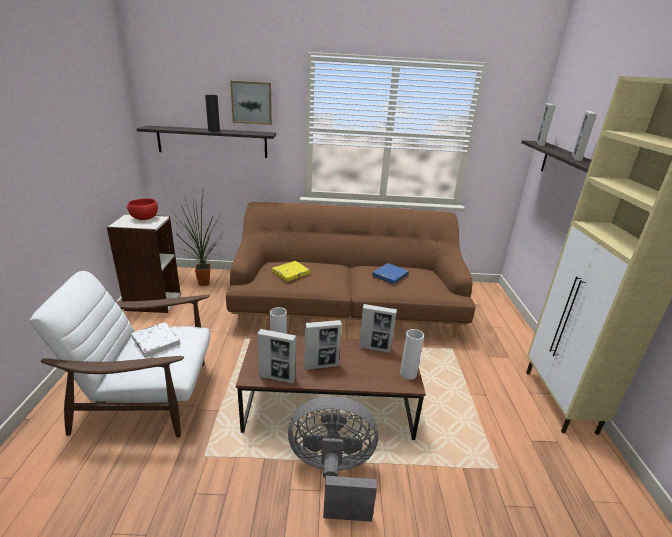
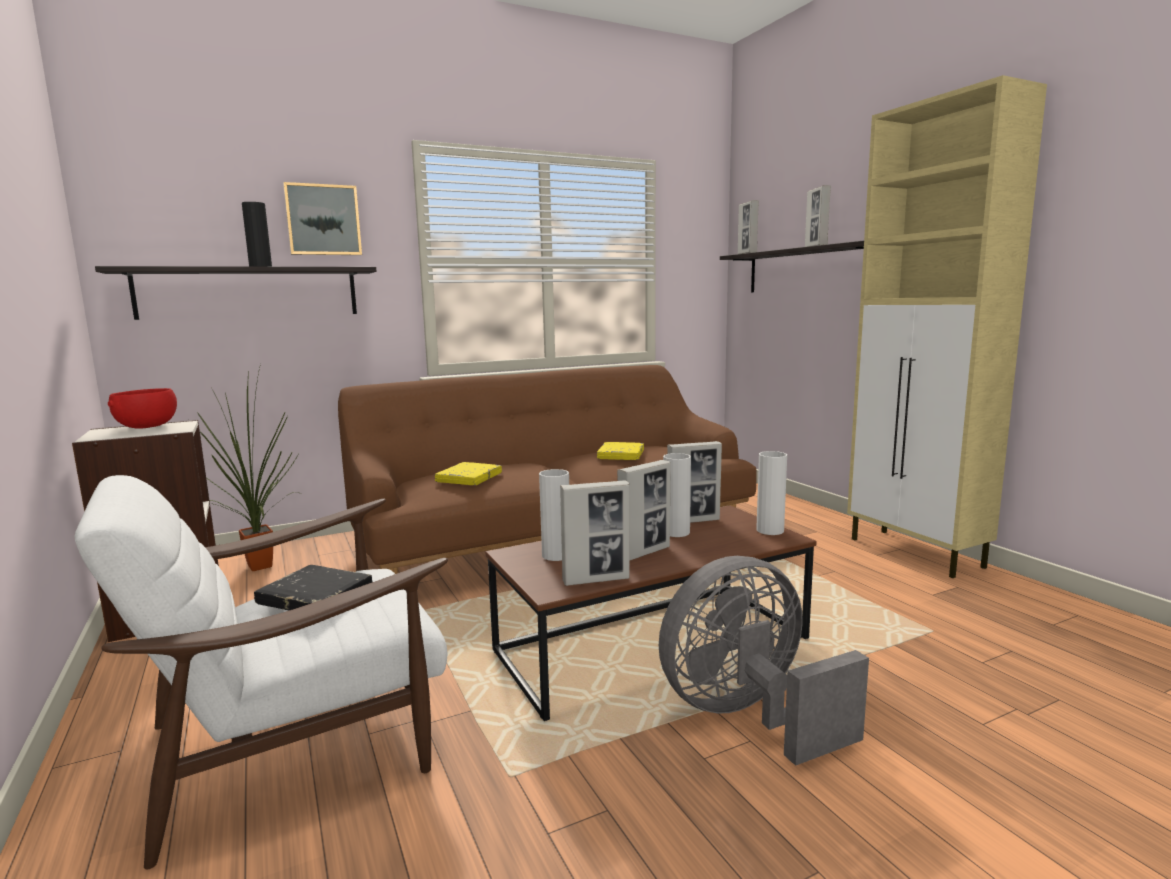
camera: 25 degrees left, 15 degrees down
white book [131,322,180,357] -> black book [254,565,372,610]
blue book [372,263,409,284] -> yellow book [597,442,644,460]
none -> white vase [663,453,691,537]

